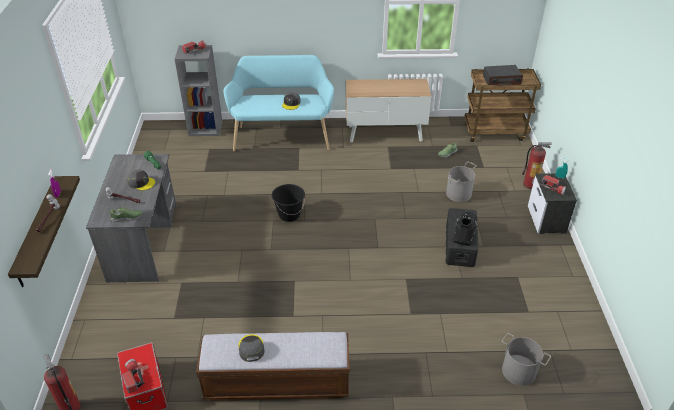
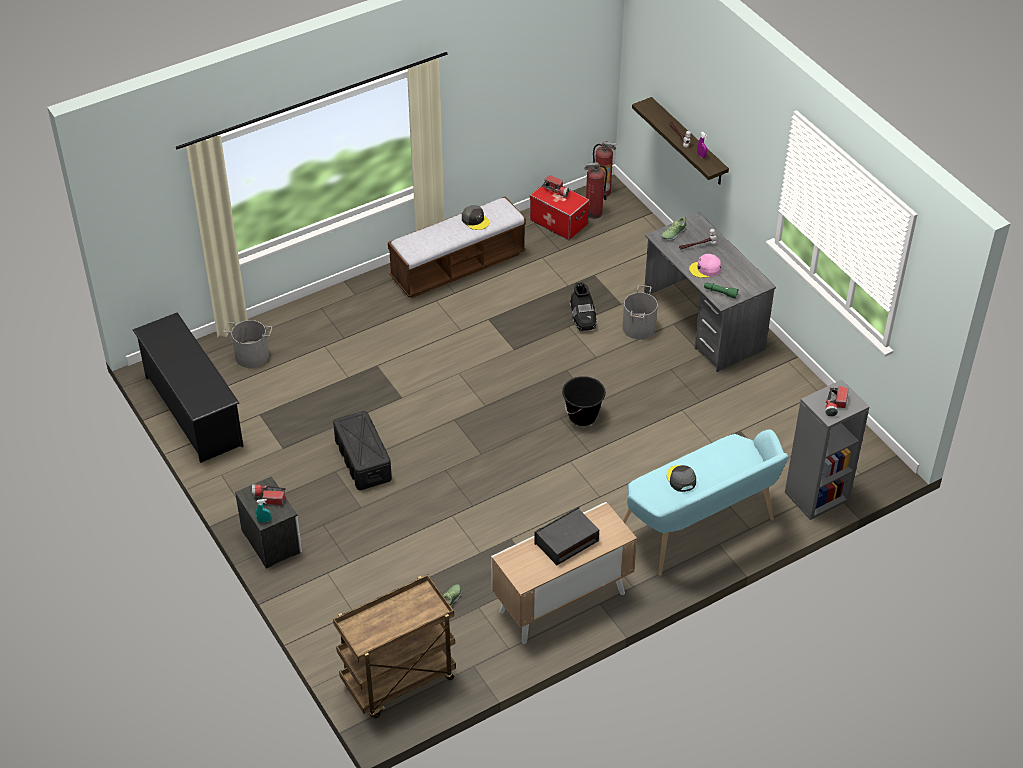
camera: 150 degrees right, 5 degrees up
grey cap [127,170,155,190] -> pink cap [689,254,721,278]
grey bucket [446,162,477,202] -> grey bucket moved to [623,285,658,340]
black boot [454,212,478,246] -> black boot moved to [569,282,597,331]
radio [483,65,523,85] -> radio moved to [534,507,599,565]
fire extinguisher [522,142,552,189] -> fire extinguisher moved to [584,162,607,219]
none -> black shoe rack [133,312,244,463]

